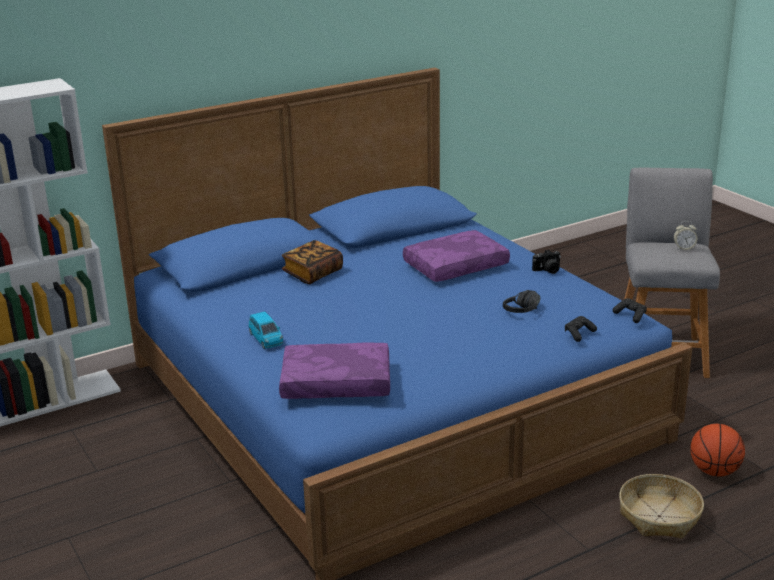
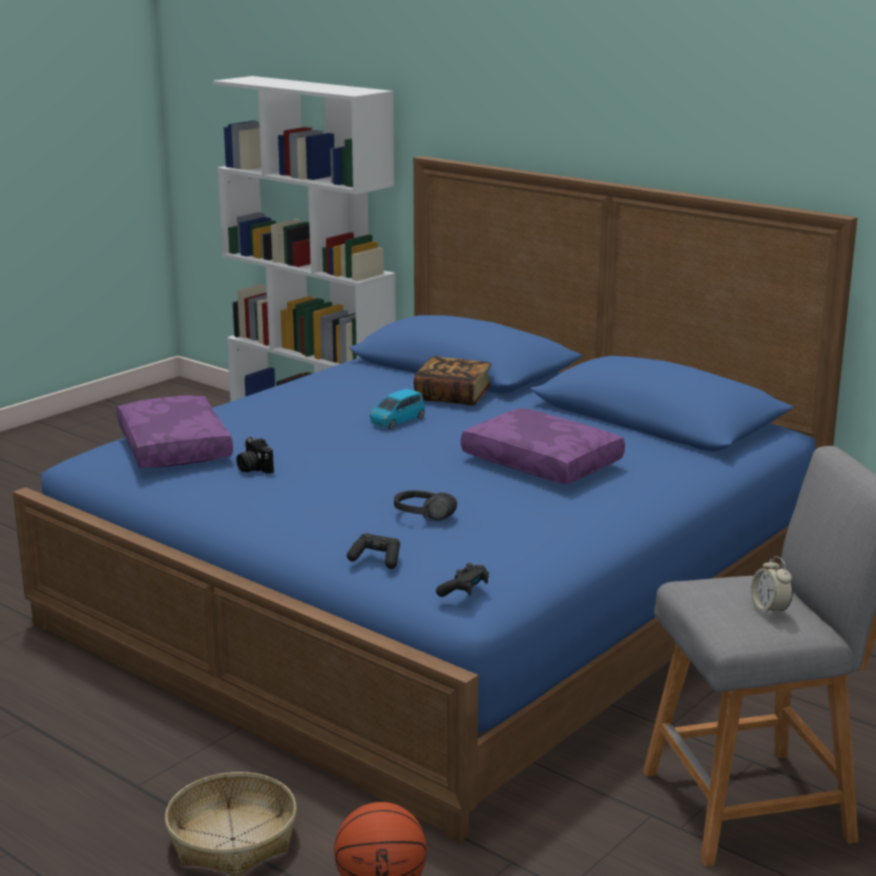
camera: 70 degrees right, 5 degrees down
blue toy car [249,311,283,349] -> blue toy car moved to [370,389,425,430]
camera [532,249,561,274] -> camera moved to [236,437,274,474]

